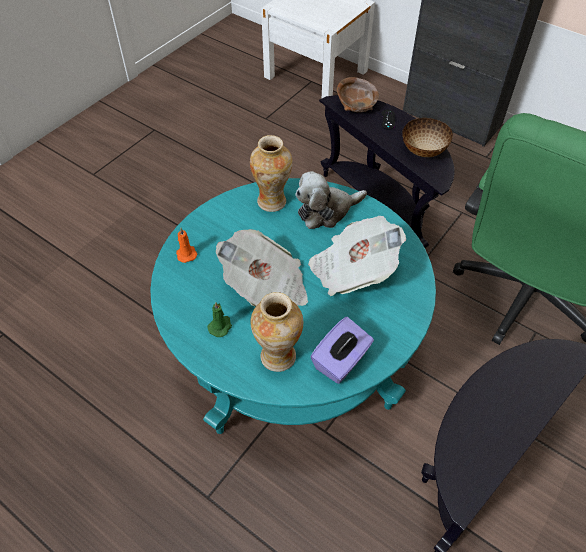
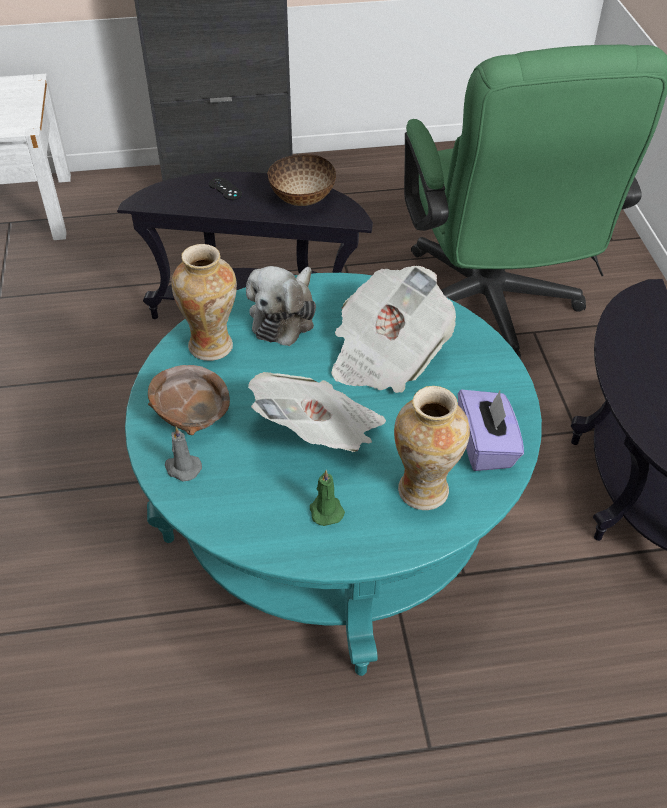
camera: 45 degrees left, 5 degrees down
orange candle [176,228,197,263] -> grey candle [165,427,202,481]
brown bowl [337,77,379,112] -> brown bowl moved to [148,365,230,435]

